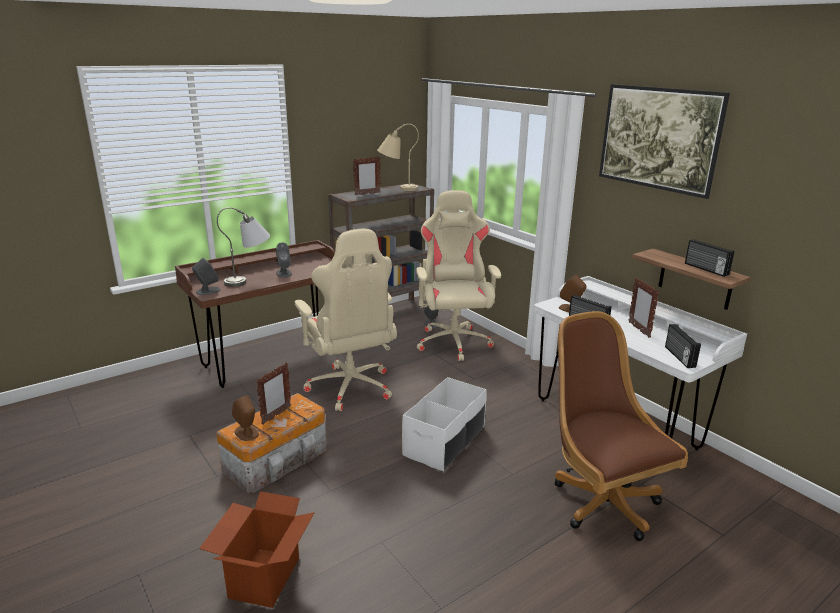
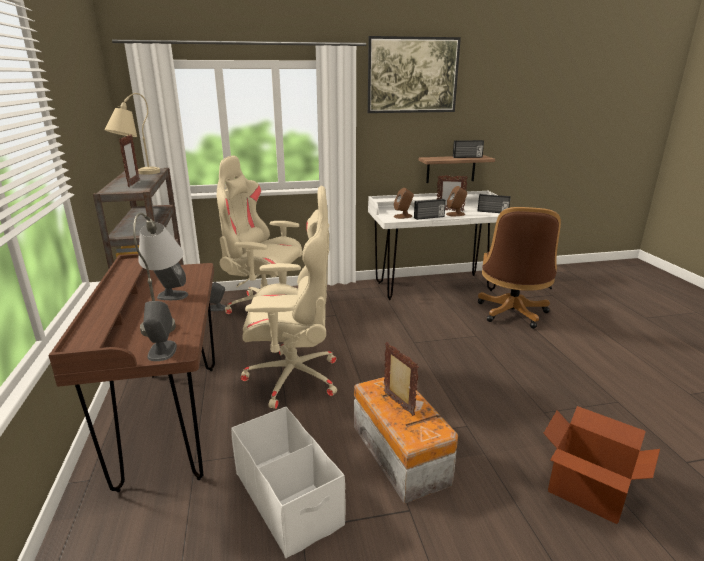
camera: 65 degrees left, 0 degrees up
brown speaker [232,395,259,441] -> brown speaker moved to [446,186,467,216]
white storage box [402,377,487,471] -> white storage box moved to [231,407,346,558]
brown office chair [555,311,688,541] -> brown office chair turned 75 degrees counterclockwise [478,207,561,329]

